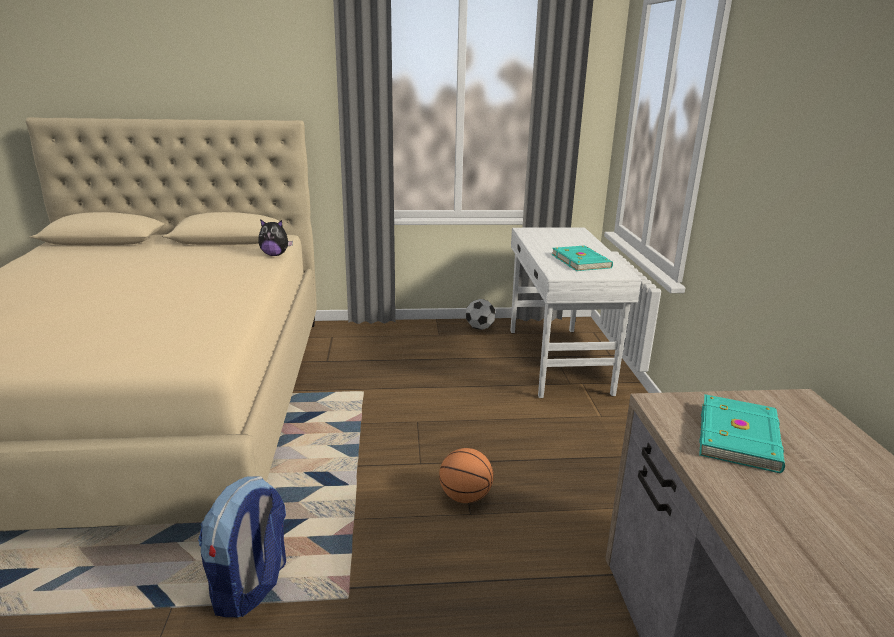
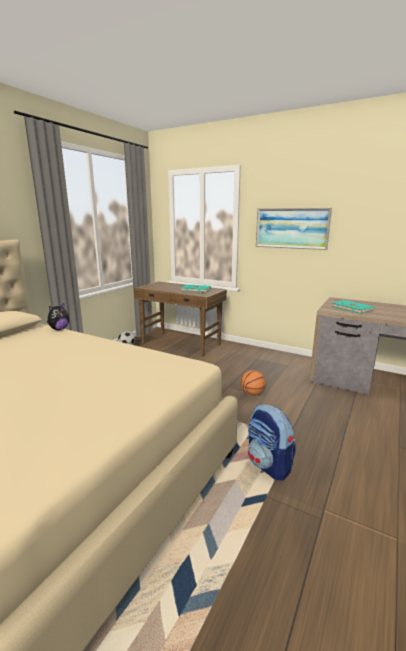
camera: 55 degrees left, 5 degrees down
white console table [511,227,641,398] -> brown console table [134,282,227,357]
none -> picture [256,208,332,250]

